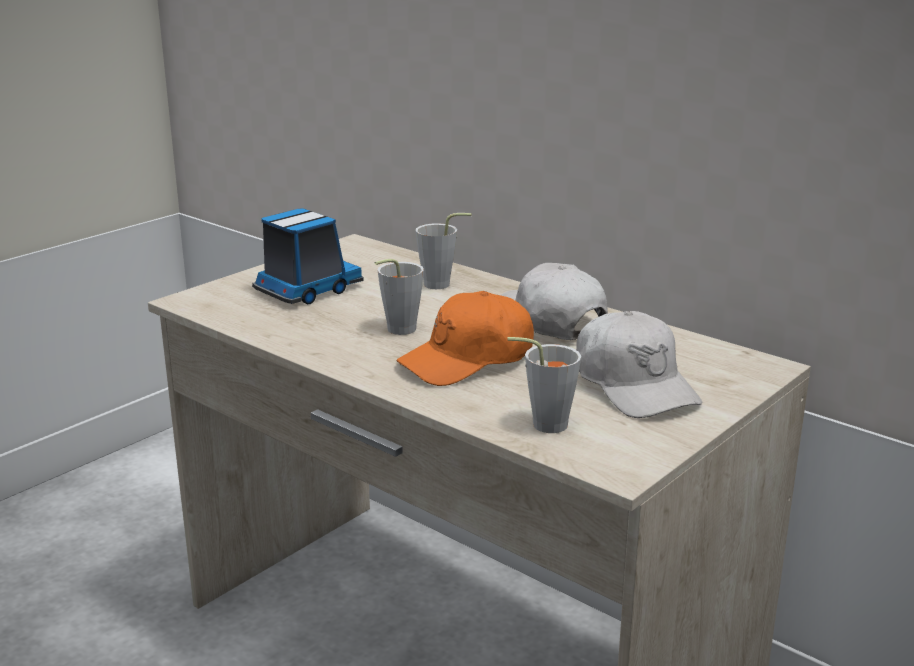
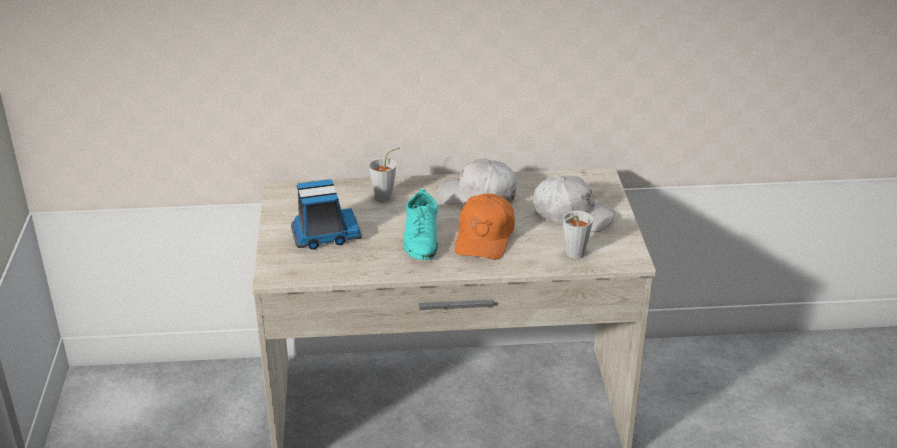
camera: 45 degrees left, 10 degrees up
toy truck [252,208,364,304] -> toy truck turned 75 degrees clockwise [291,180,362,249]
grey cup [375,259,424,335] -> turquoise shoe [403,189,438,260]

